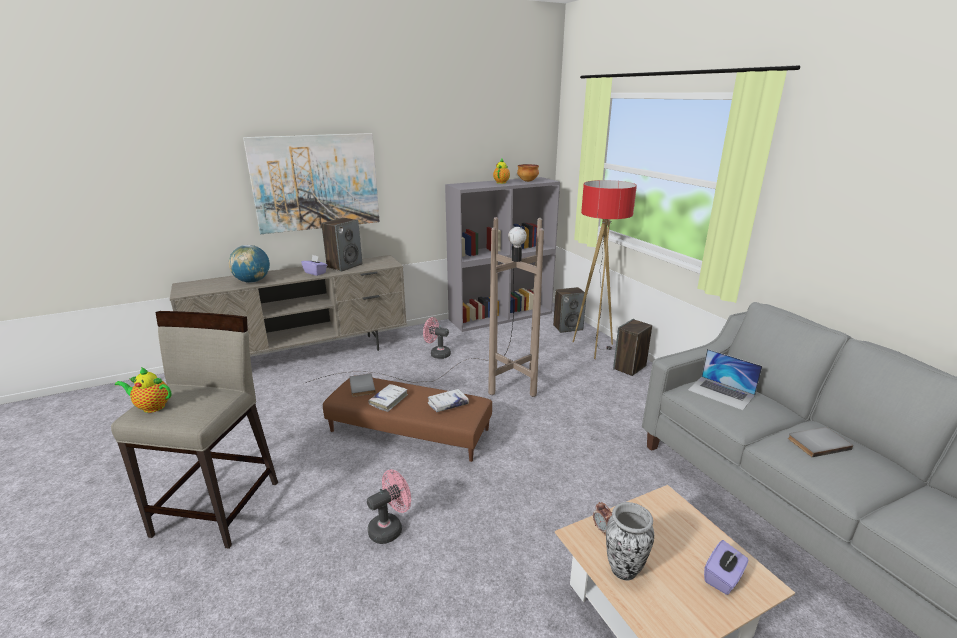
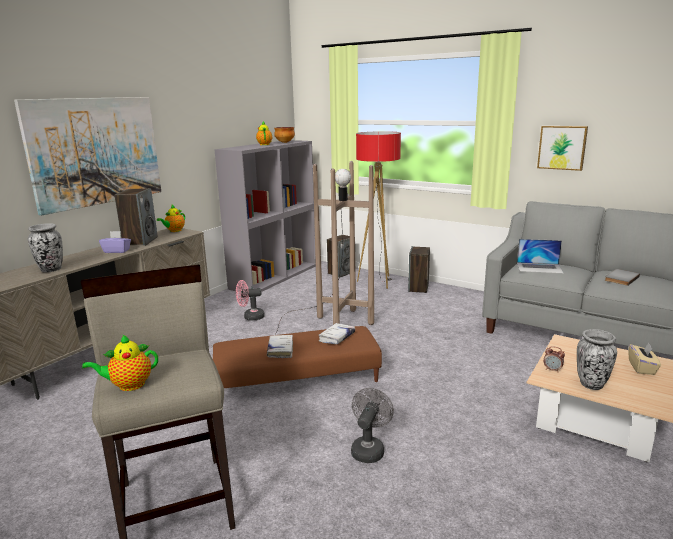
camera: 30 degrees left, 5 degrees down
globe [229,245,270,283] -> vase [28,223,63,273]
grey book [349,373,376,397] -> none
pink fan [367,469,411,544] -> grey fan [351,388,394,463]
purple tissue box [704,540,749,595] -> beige tissue box [629,343,661,375]
none -> teapot [157,205,185,232]
none -> picture [537,126,588,171]

